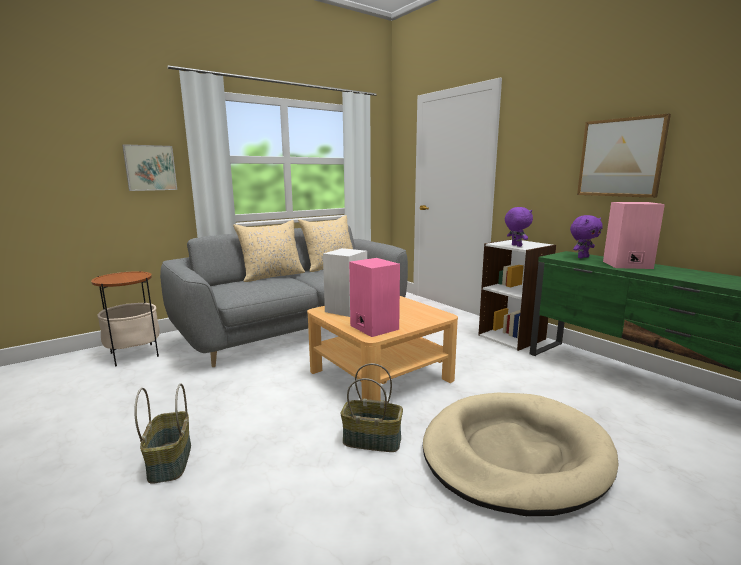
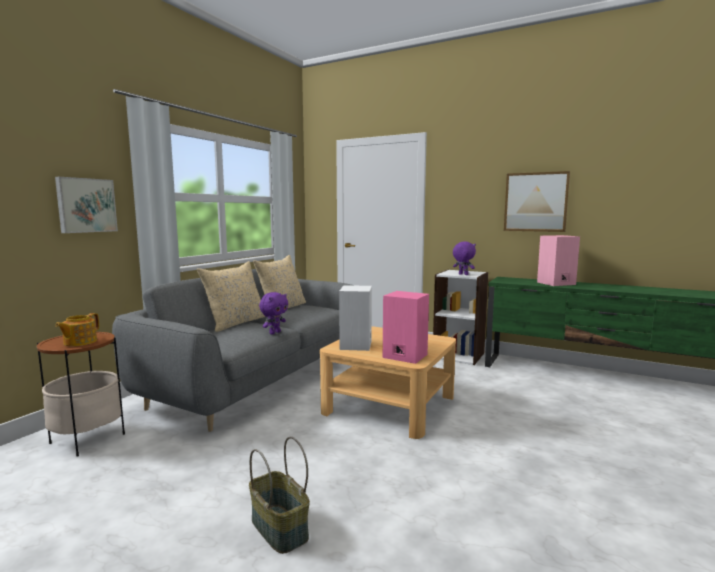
camera: 25 degrees left, 5 degrees down
basket [340,363,403,452] -> none
beige dog bed [423,393,619,516] -> none
purple plush toy [570,215,603,258] -> purple plush toy moved to [259,292,288,335]
none -> teapot [55,313,99,346]

